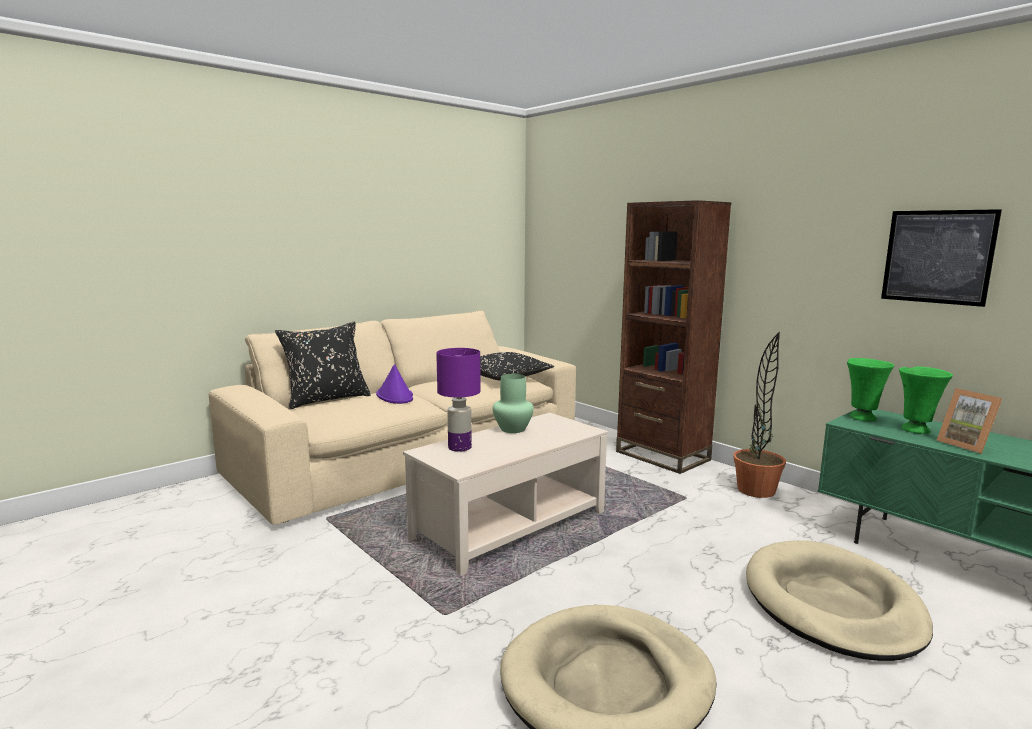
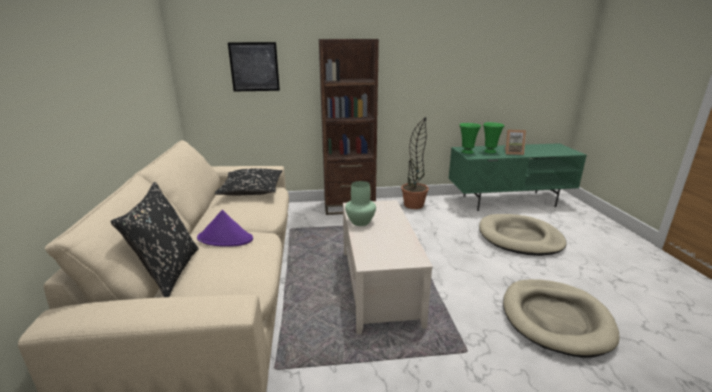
camera: 55 degrees left, 10 degrees up
purple table lamp [436,348,481,452] -> none
picture [881,209,1002,307] -> picture moved to [228,42,280,92]

